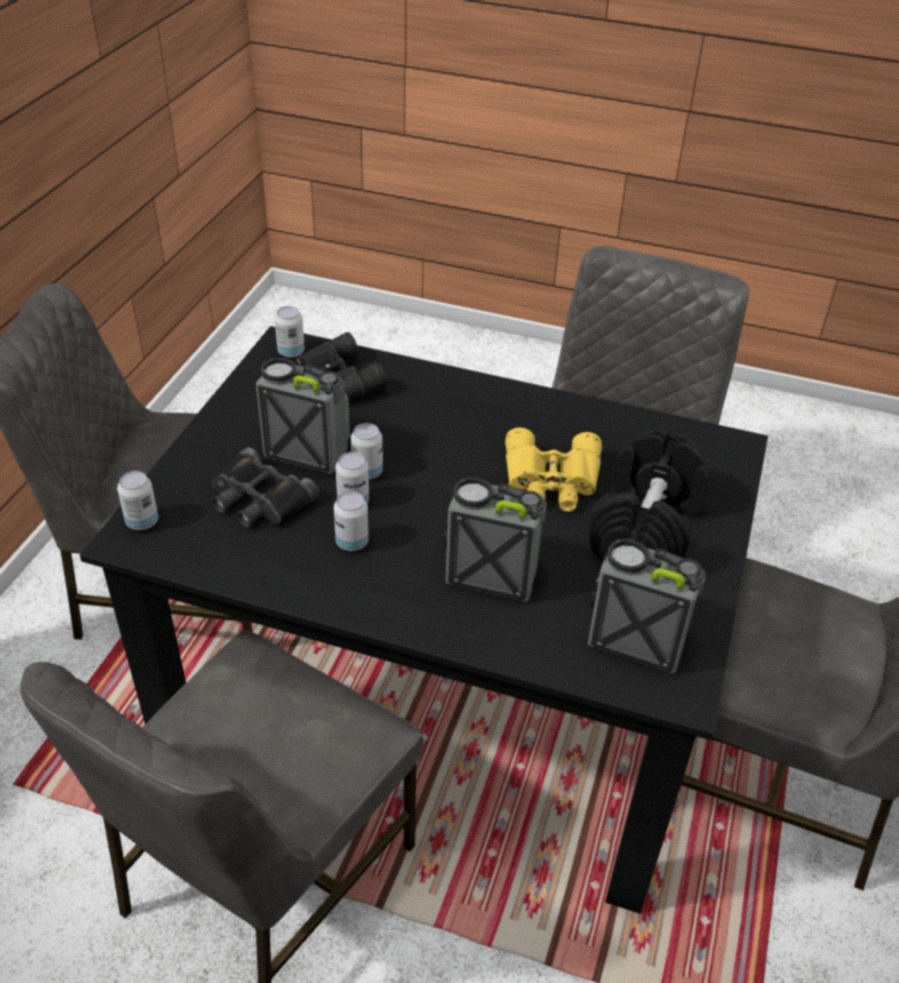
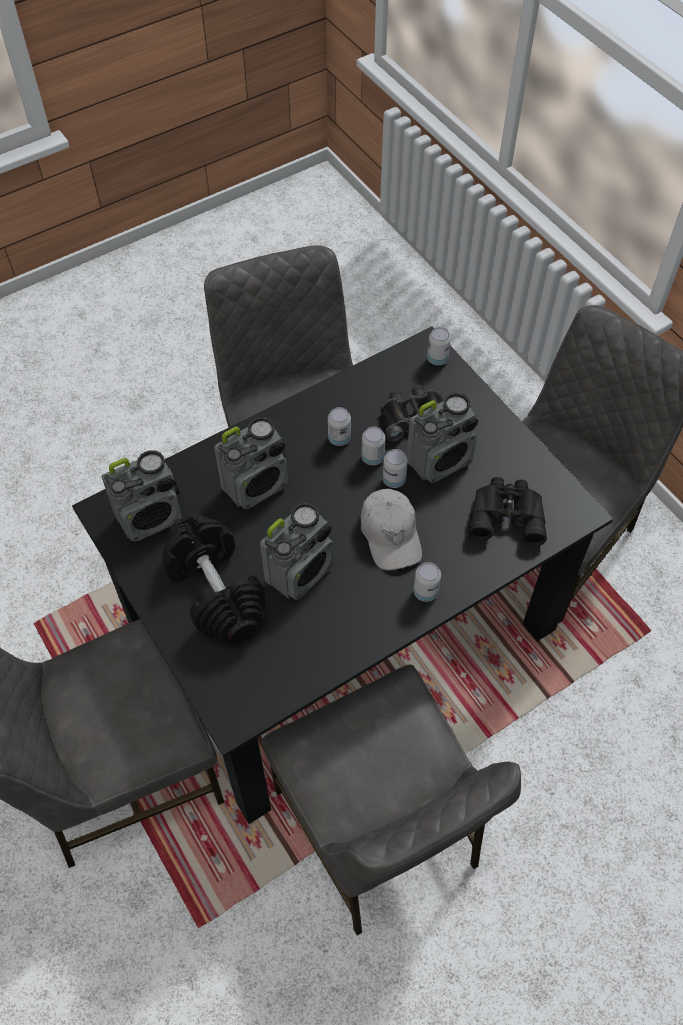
camera: 130 degrees right, 15 degrees up
can [275,306,305,358] -> can moved to [413,562,441,602]
yellow binoculars [505,428,602,512] -> radio [260,503,334,600]
none -> white cap [361,489,422,570]

